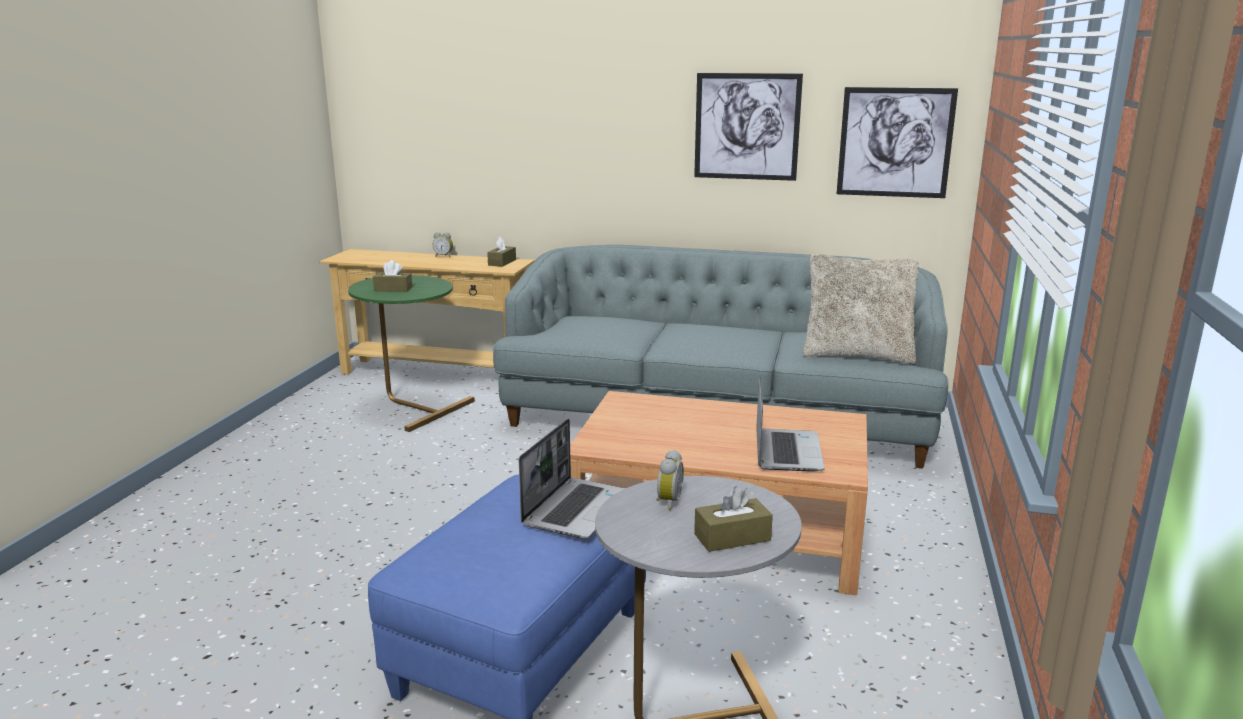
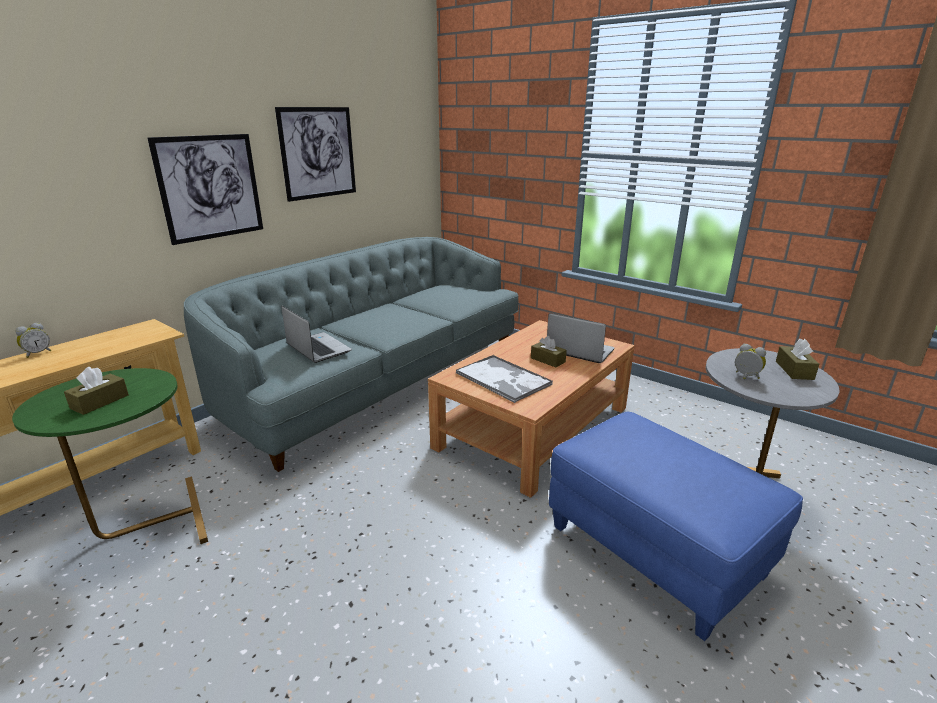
camera: 65 degrees left, 5 degrees up
brown tissue box [487,237,516,267] -> brown tissue box moved to [531,336,567,367]
laptop [519,419,626,538] -> laptop moved to [281,306,352,363]
beige pillow [804,254,919,364] -> none
picture [837,87,958,198] -> picture moved to [147,134,263,245]
none -> tray [456,355,553,403]

